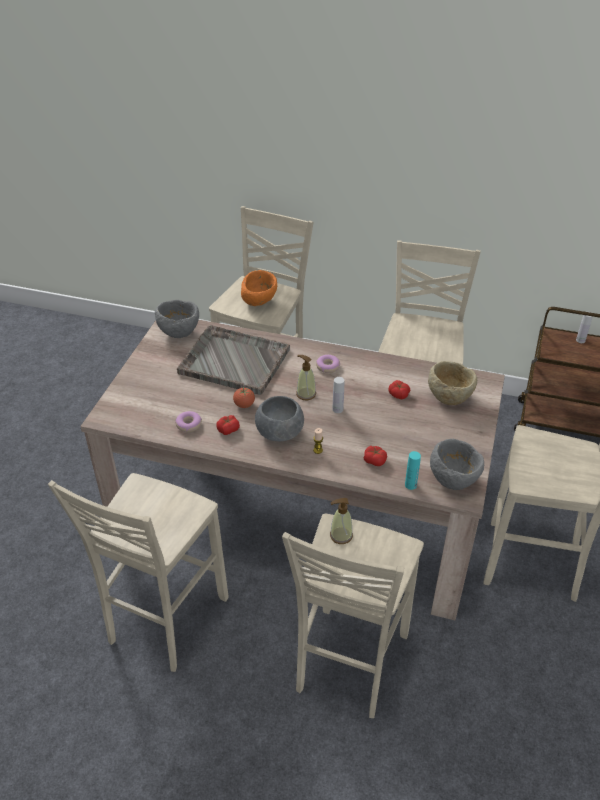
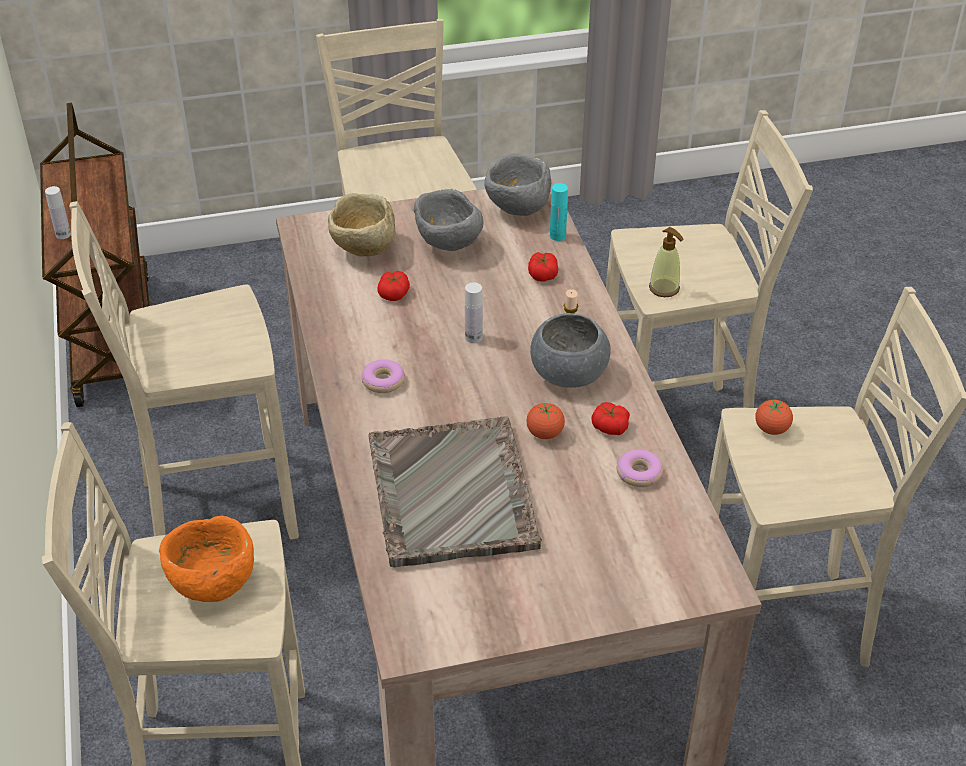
camera: 120 degrees left, 0 degrees up
grey bowl [155,300,199,338] -> grey bowl moved to [414,189,483,251]
soap dispenser [296,355,316,400] -> none
none -> tomato [755,400,793,435]

